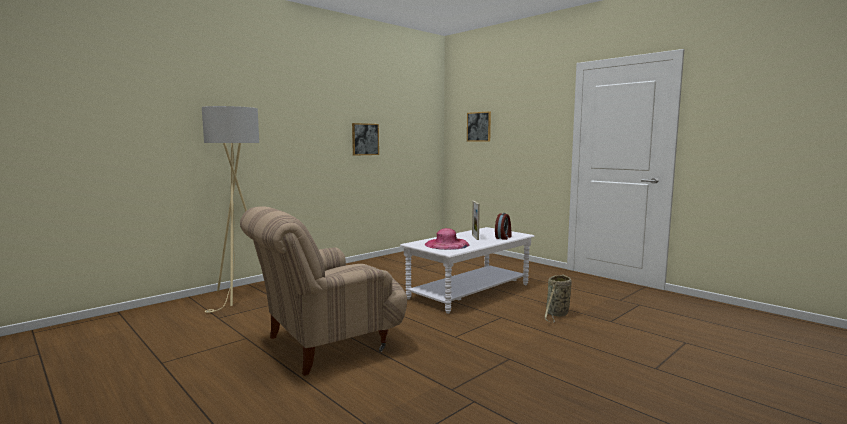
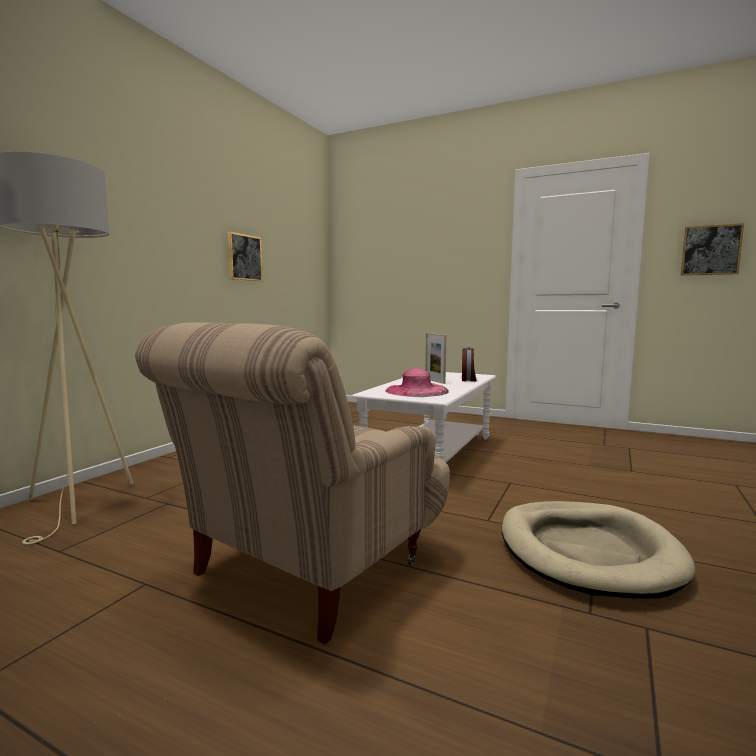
camera: 20 degrees left, 0 degrees up
picture [467,111,491,142] -> picture moved to [681,223,744,276]
basket [545,274,572,323] -> none
none -> beige dog bed [501,501,696,599]

